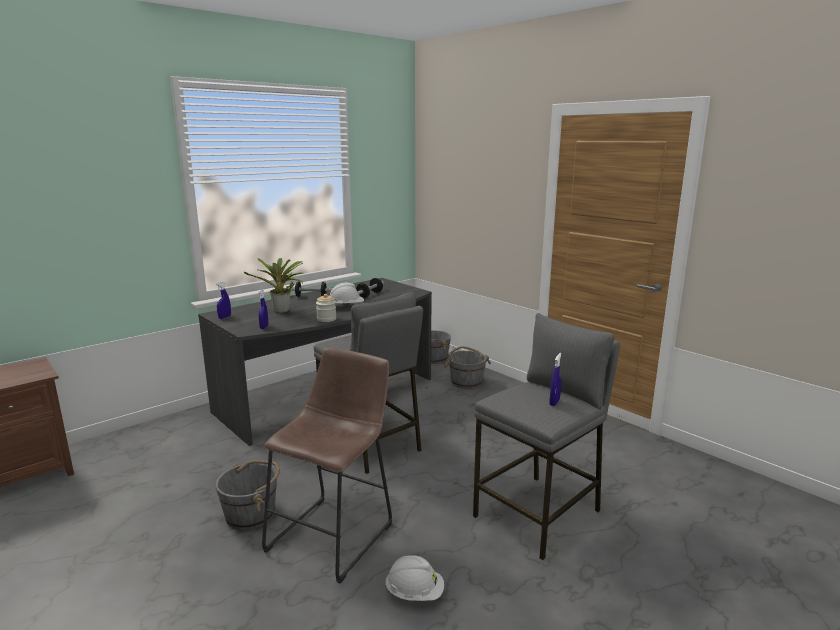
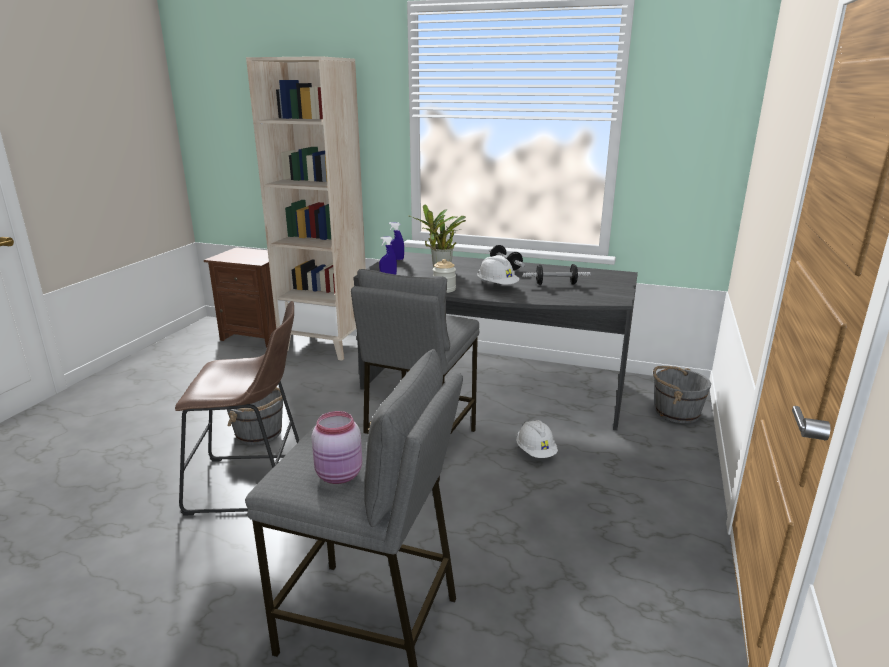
camera: 60 degrees right, 5 degrees up
white hard hat [385,555,444,601] -> white hard hat moved to [516,420,558,458]
grey bucket [444,346,491,389] -> none
blue spray bottle [549,353,562,406] -> pink jar [311,411,362,484]
none -> beige bookcase [246,56,366,360]

